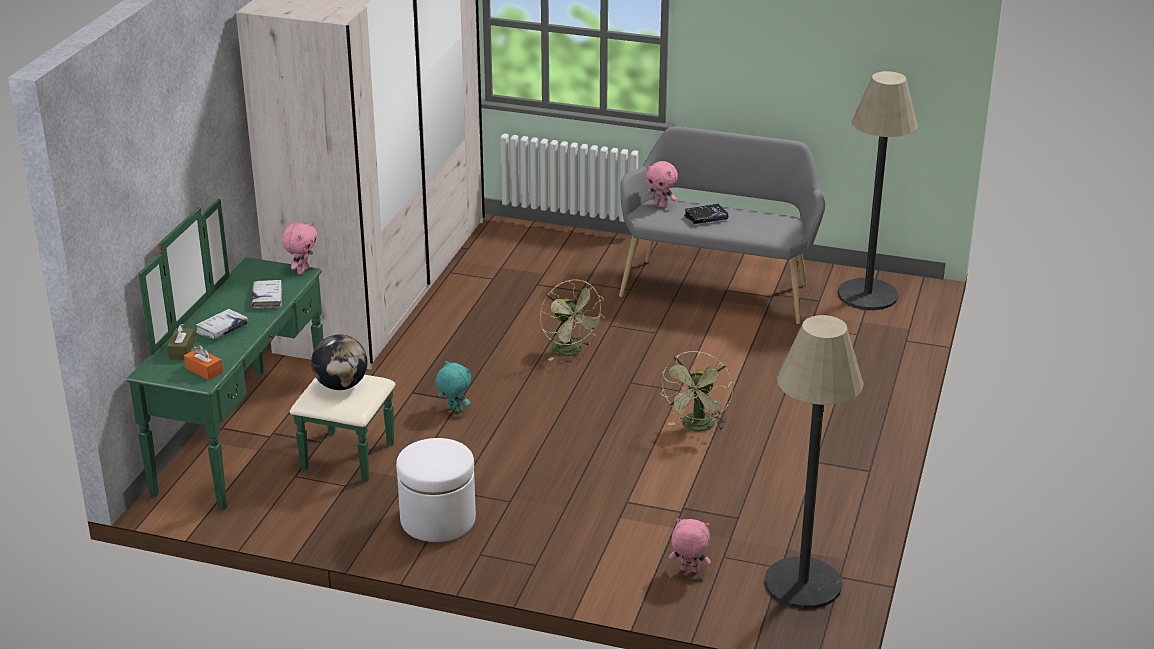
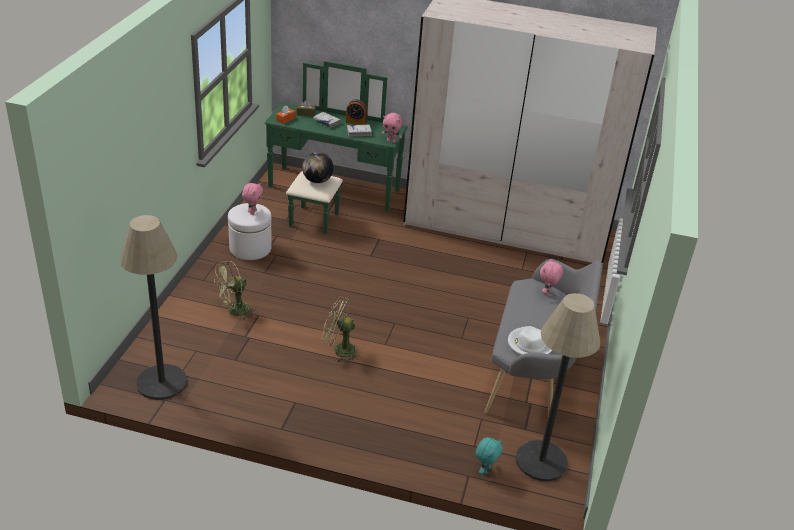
camera: 85 degrees right, 5 degrees up
turquoise plush toy [435,361,471,412] -> turquoise plush toy moved to [475,437,503,475]
green fan [540,280,605,361] -> green fan moved to [214,261,257,320]
pink plush toy [669,518,711,573] -> pink plush toy moved to [242,183,263,215]
black book [684,204,728,224] -> none
none -> alarm clock [346,99,367,125]
none -> white hat [508,326,552,355]

